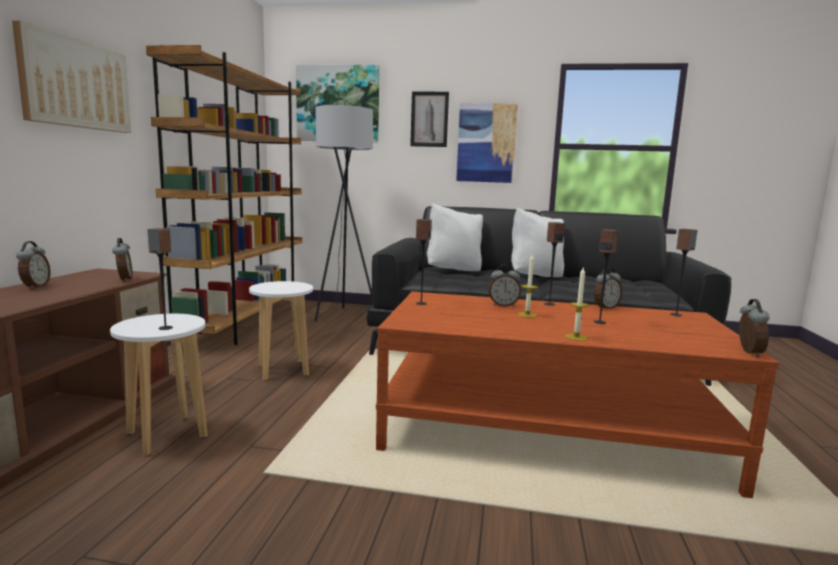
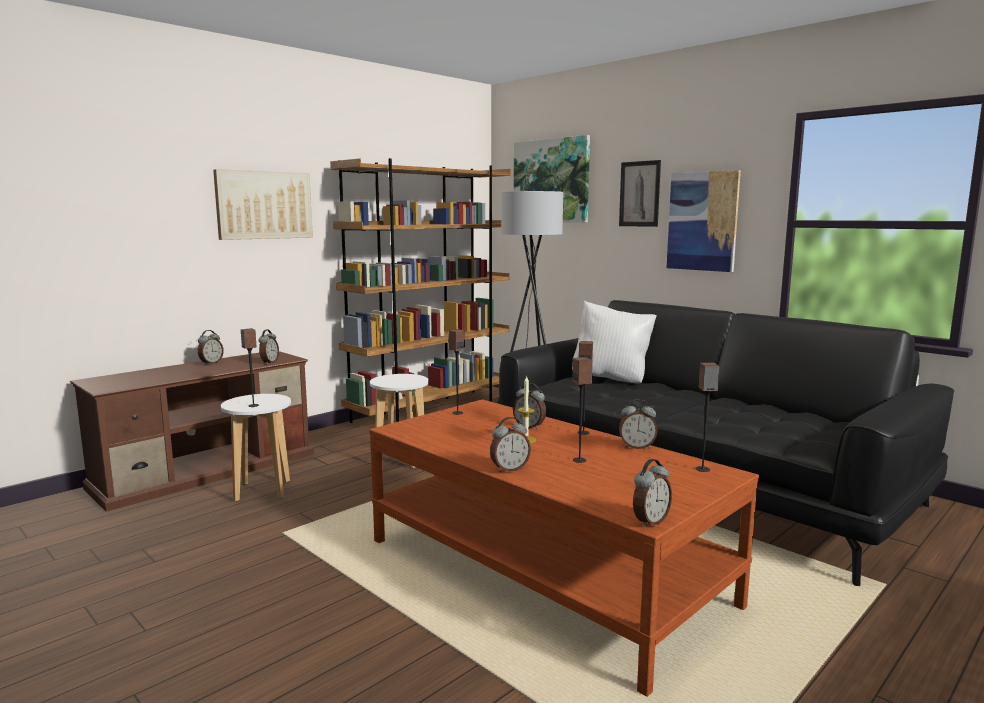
camera: 35 degrees right, 0 degrees up
white pillow [511,208,564,277] -> none
candle [565,268,589,341] -> alarm clock [490,417,531,472]

